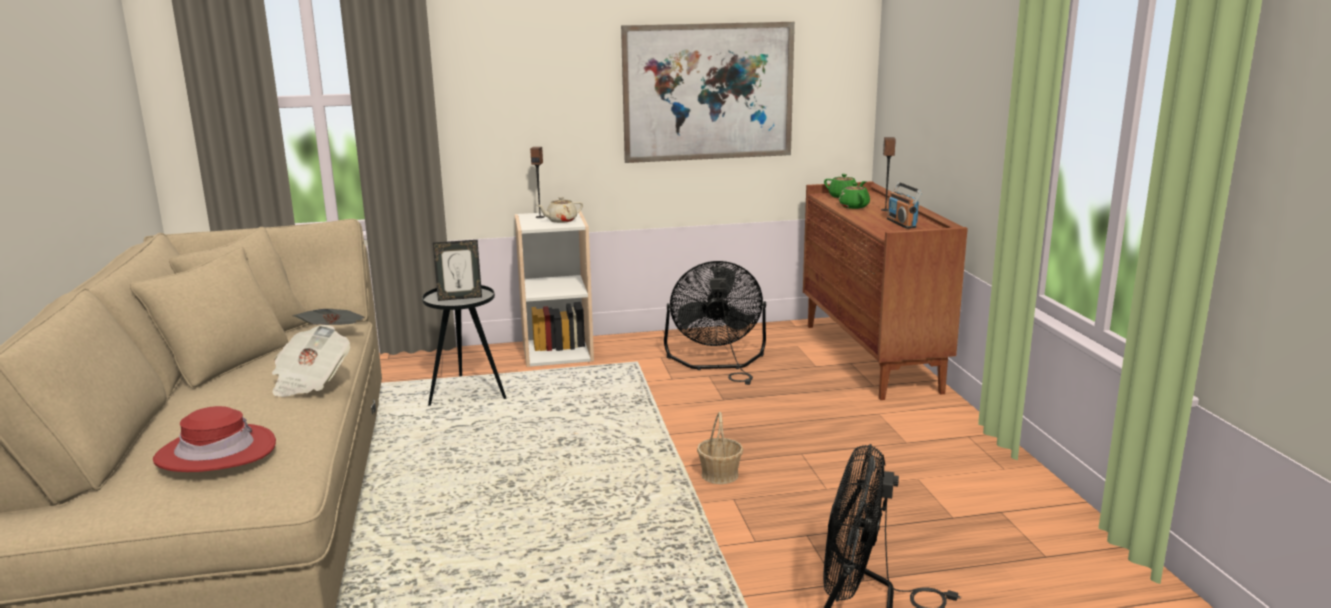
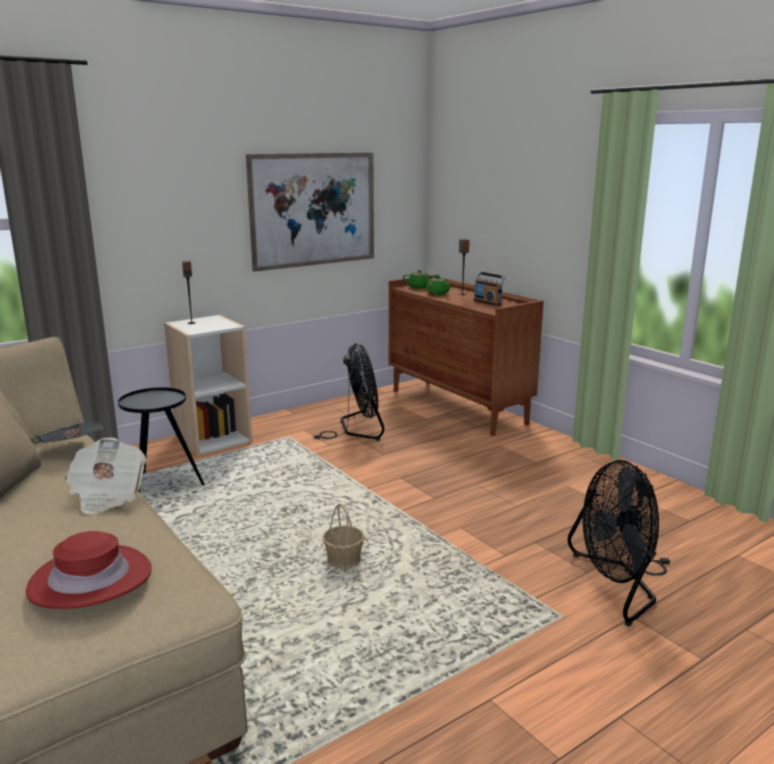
camera: 25 degrees left, 0 degrees up
picture frame [433,240,482,301] -> none
beige teapot [537,197,583,223] -> none
black fan [664,261,766,385] -> black fan turned 105 degrees clockwise [313,343,384,441]
basket [697,412,743,484] -> basket moved to [322,503,365,569]

